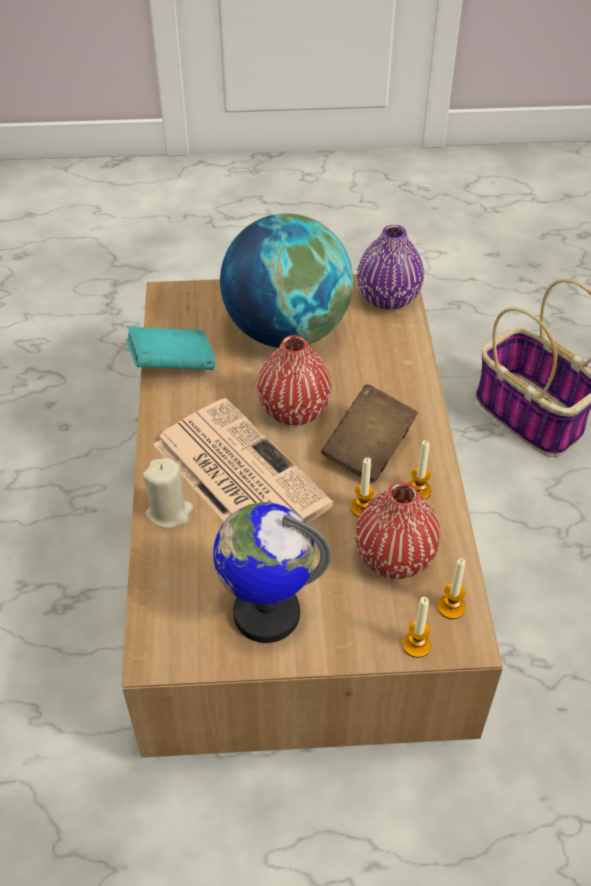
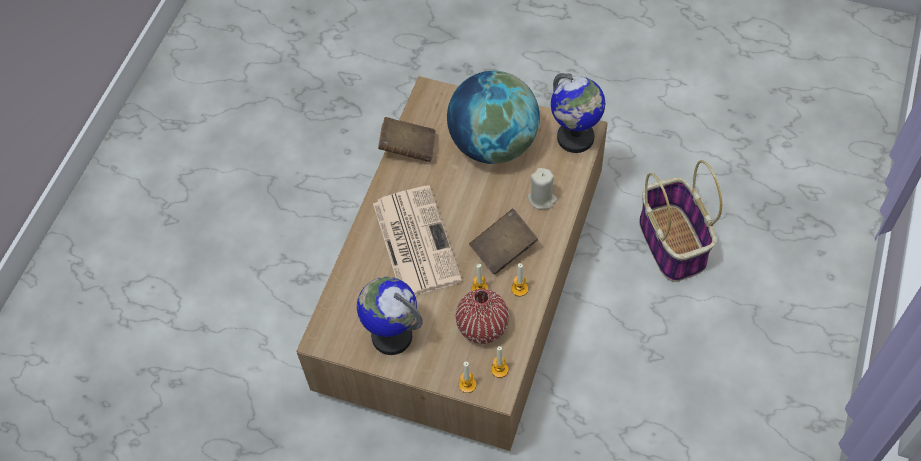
camera: 25 degrees right, 10 degrees up
turquoise book [126,327,216,370] -> brown book [378,117,436,162]
beige candle [143,458,193,529] -> beige candle moved to [527,168,557,209]
red vase [257,335,332,425] -> none
purple vase [357,225,424,310] -> globe [551,73,605,153]

